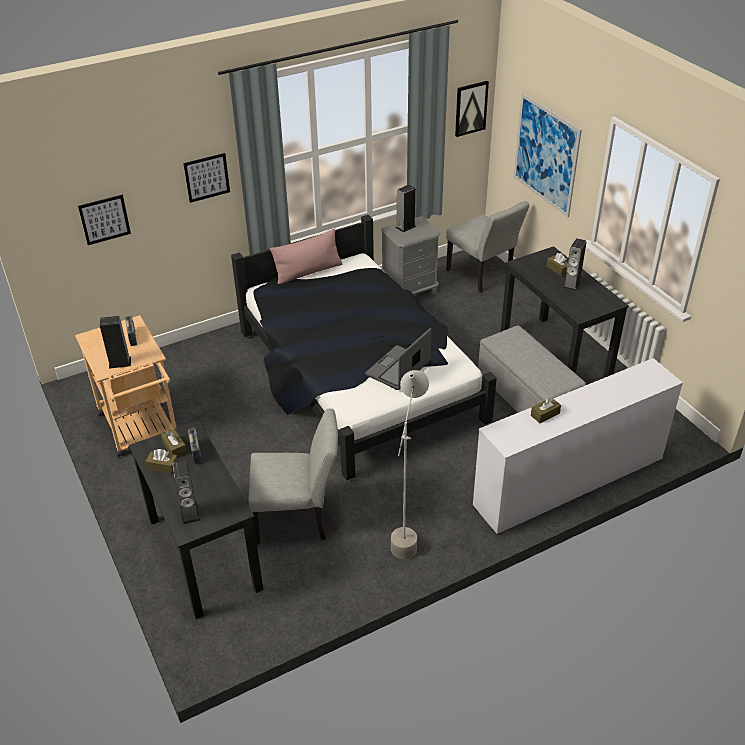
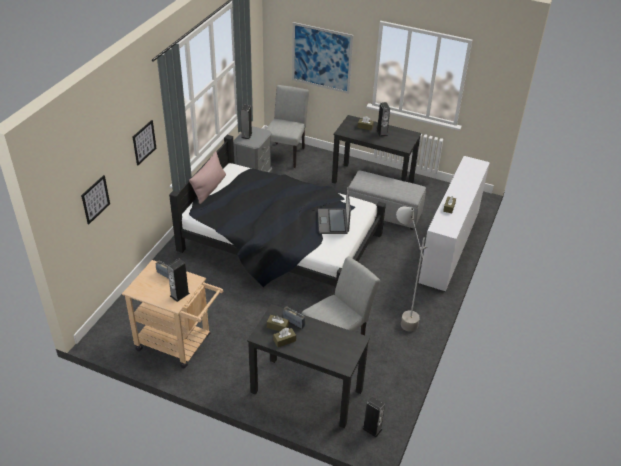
camera: 40 degrees left, 0 degrees up
speaker [172,460,200,525] -> speaker moved to [362,397,385,437]
grey chair [446,201,530,293] -> grey chair turned 90 degrees counterclockwise [266,85,309,168]
picture [455,81,489,137] -> none

